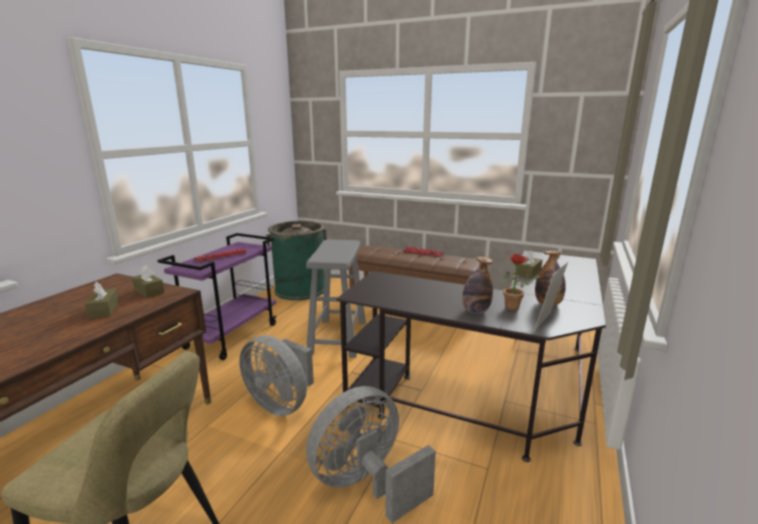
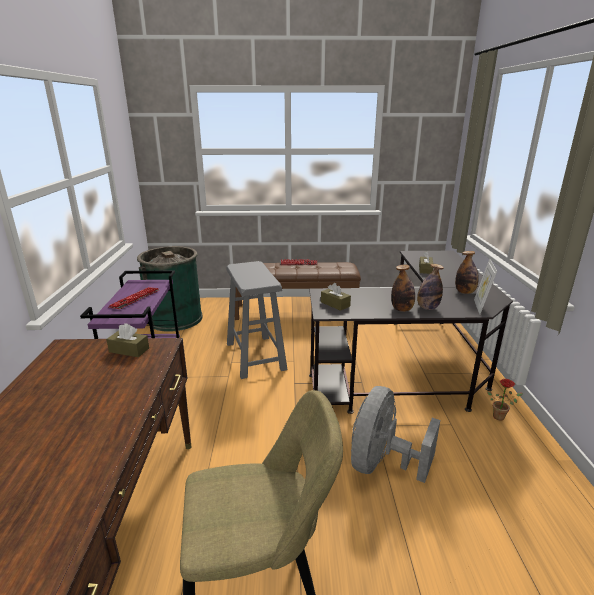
camera: 25 degrees left, 5 degrees up
brown tissue box [85,282,119,318] -> brown tissue box moved to [321,283,351,311]
grey fan [239,335,314,416] -> none
potted plant [502,254,541,311] -> potted plant moved to [487,379,523,421]
none -> bottle [391,264,415,312]

